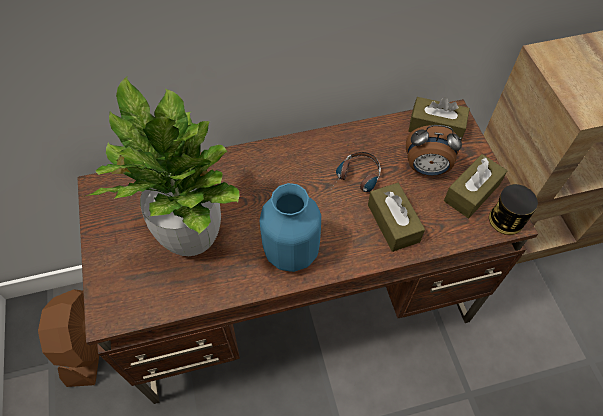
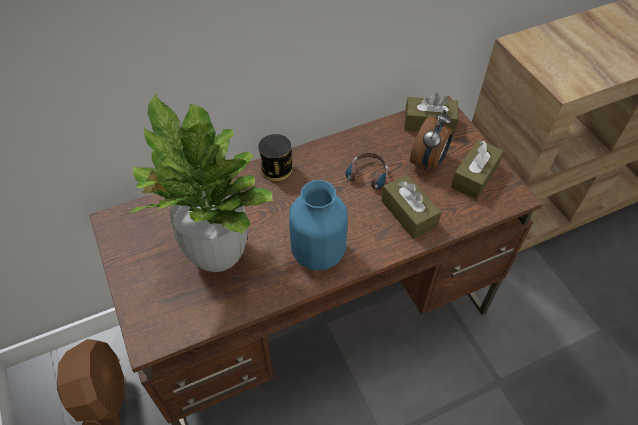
camera: 10 degrees left, 5 degrees down
alarm clock [406,125,462,176] -> alarm clock turned 60 degrees counterclockwise [410,110,453,171]
can [489,184,538,235] -> can moved to [258,134,292,182]

